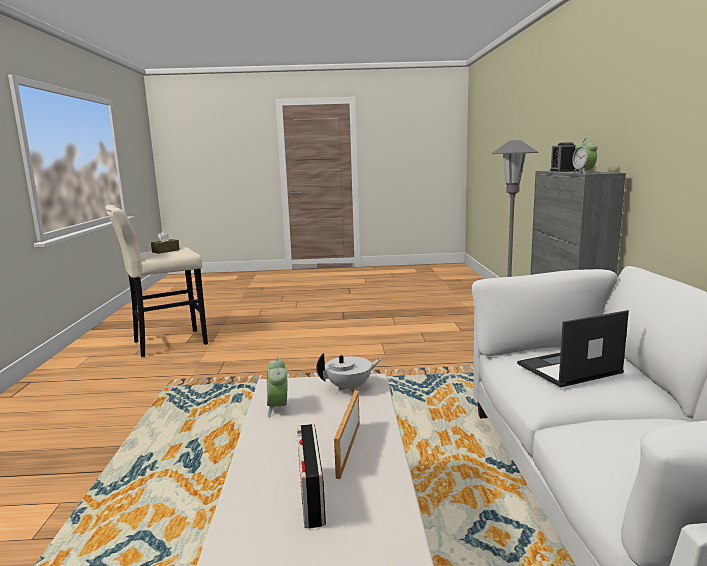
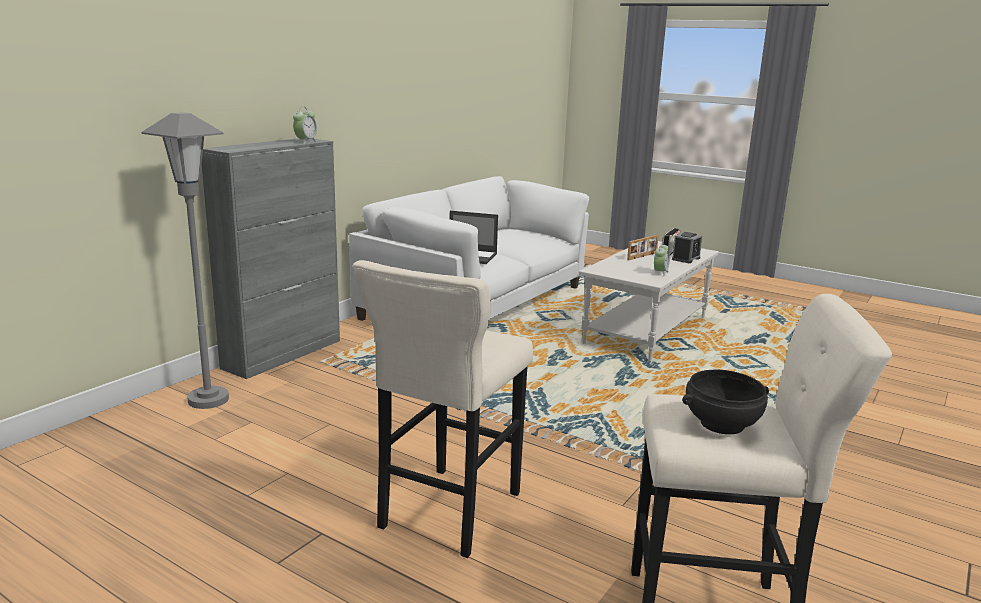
camera: 145 degrees left, 5 degrees up
brown tissue box [151,231,180,254] -> black bowl [682,370,769,434]
white teapot [316,353,381,393] -> none
alarm clock [550,142,579,172] -> alarm clock moved to [672,232,703,263]
none -> beige stool [353,260,533,558]

